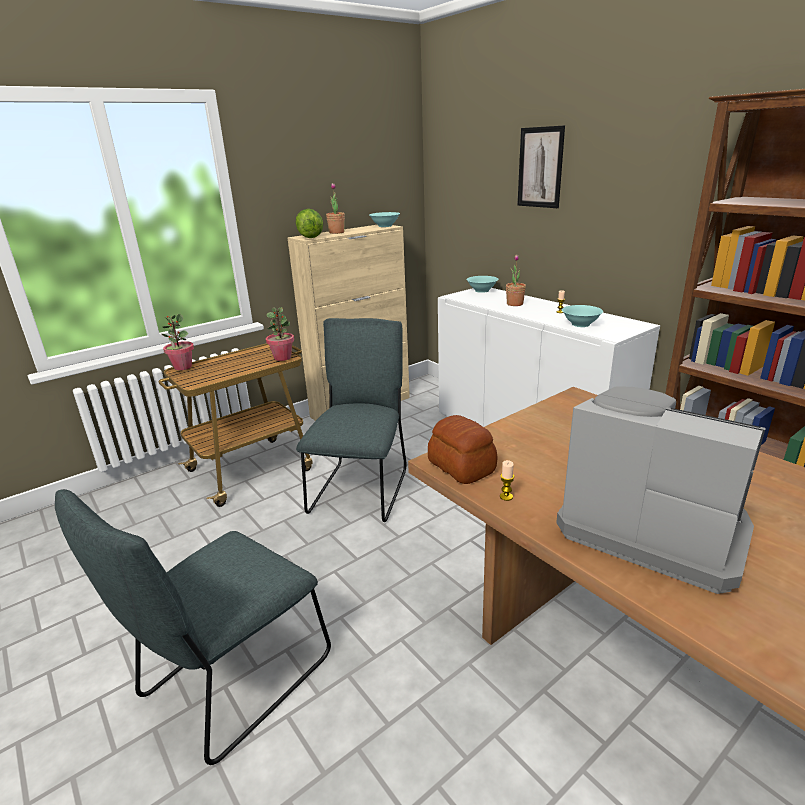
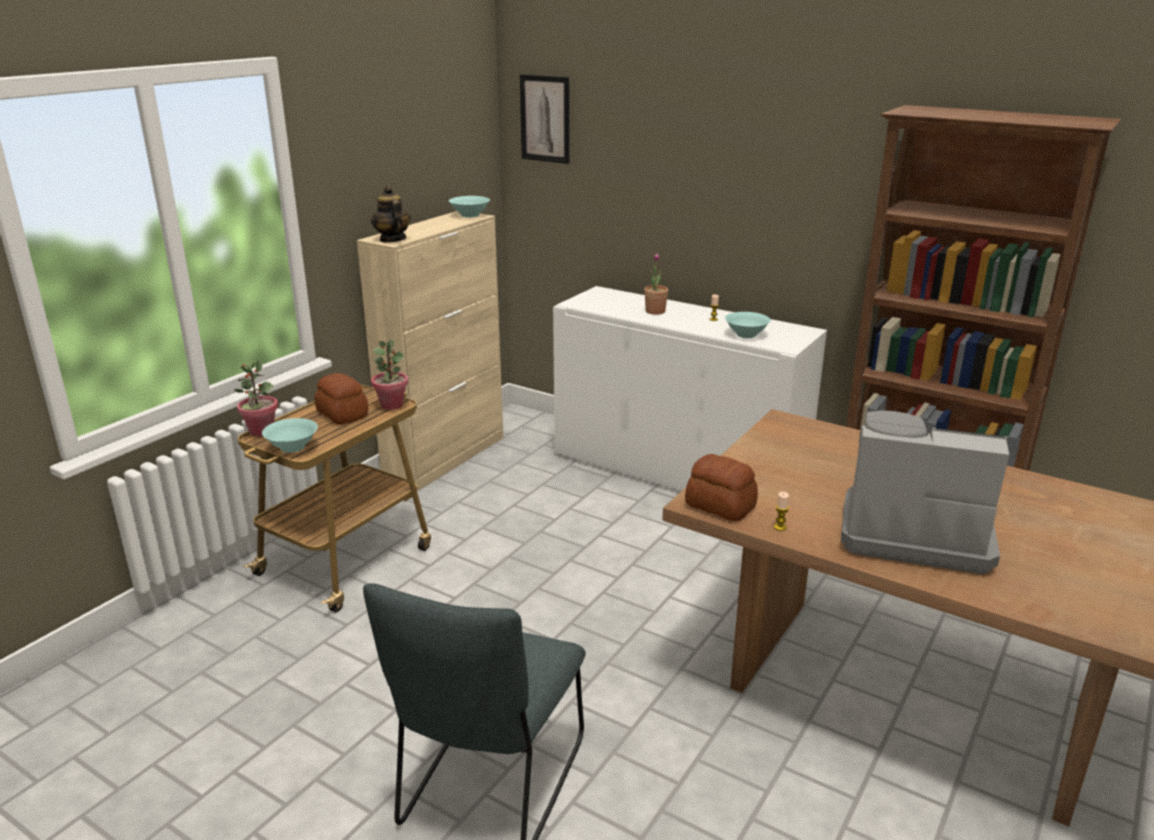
camera: 20 degrees left, 0 degrees up
lettuce [296,209,323,238] -> teapot [371,186,411,243]
grey chair [296,318,406,522] -> none
potted plant [326,183,345,234] -> none
turquoise bowl [467,276,498,293] -> turquoise bowl moved to [262,418,318,453]
picture [517,125,565,208] -> picture moved to [520,74,569,164]
none -> bread [314,373,368,425]

